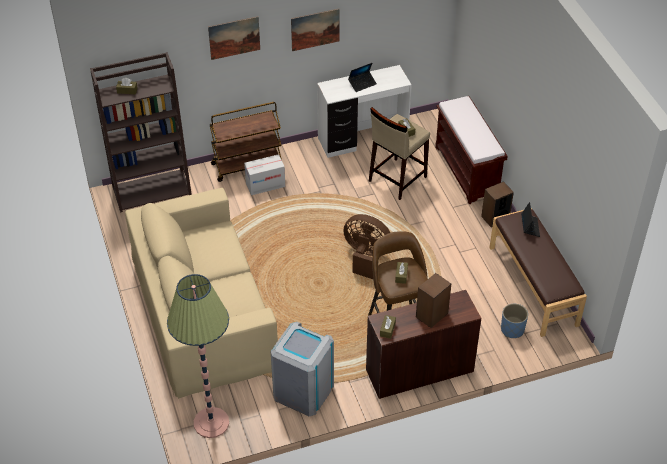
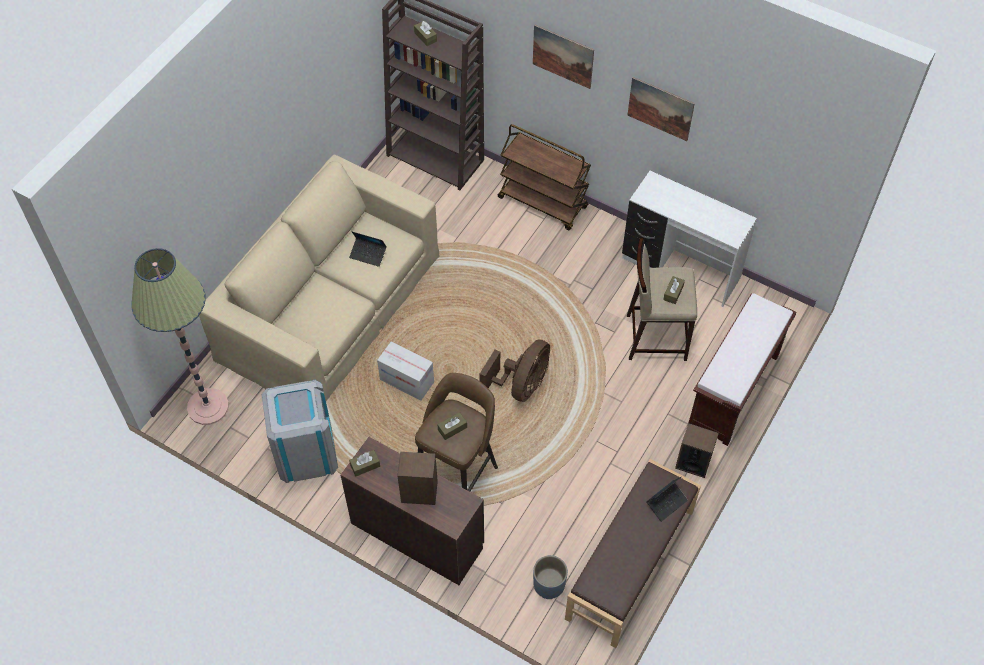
camera: 50 degrees right, 10 degrees up
cardboard box [244,154,285,195] -> cardboard box moved to [377,342,434,401]
brown fan [344,214,390,279] -> brown fan turned 45 degrees clockwise [479,340,550,402]
laptop [348,63,377,92] -> laptop moved to [349,232,387,267]

